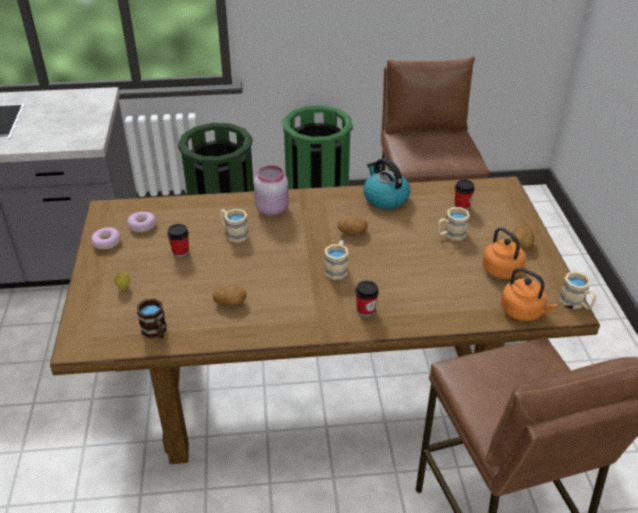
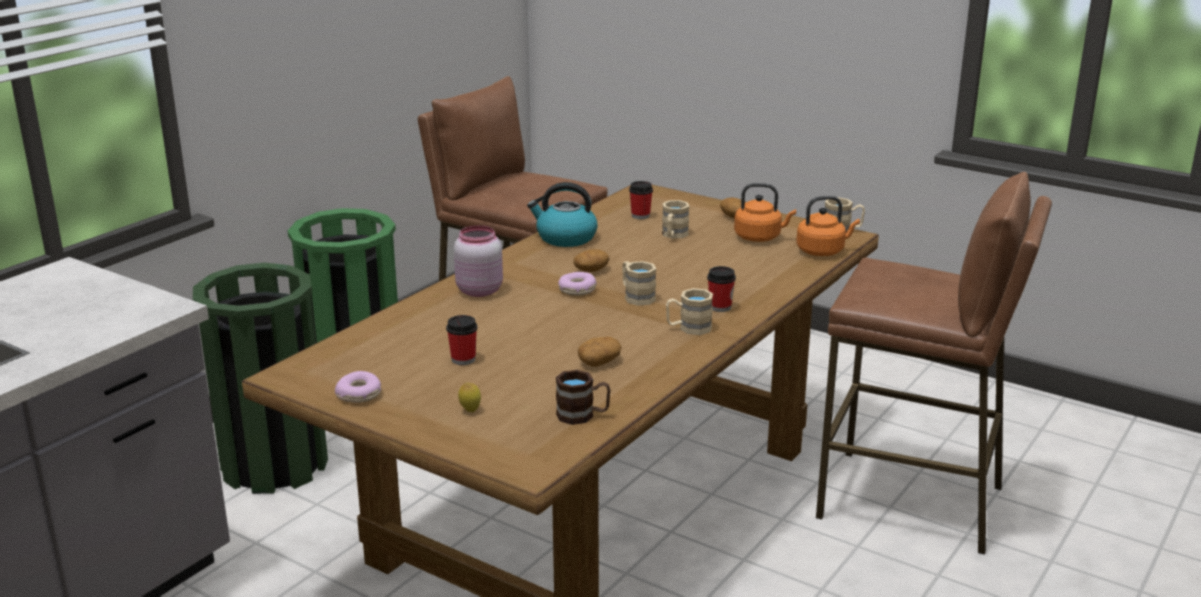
camera: 50 degrees left, 15 degrees down
donut [127,212,156,232] -> donut moved to [558,272,597,296]
beige mug [220,209,249,243] -> beige mug moved to [666,288,713,335]

